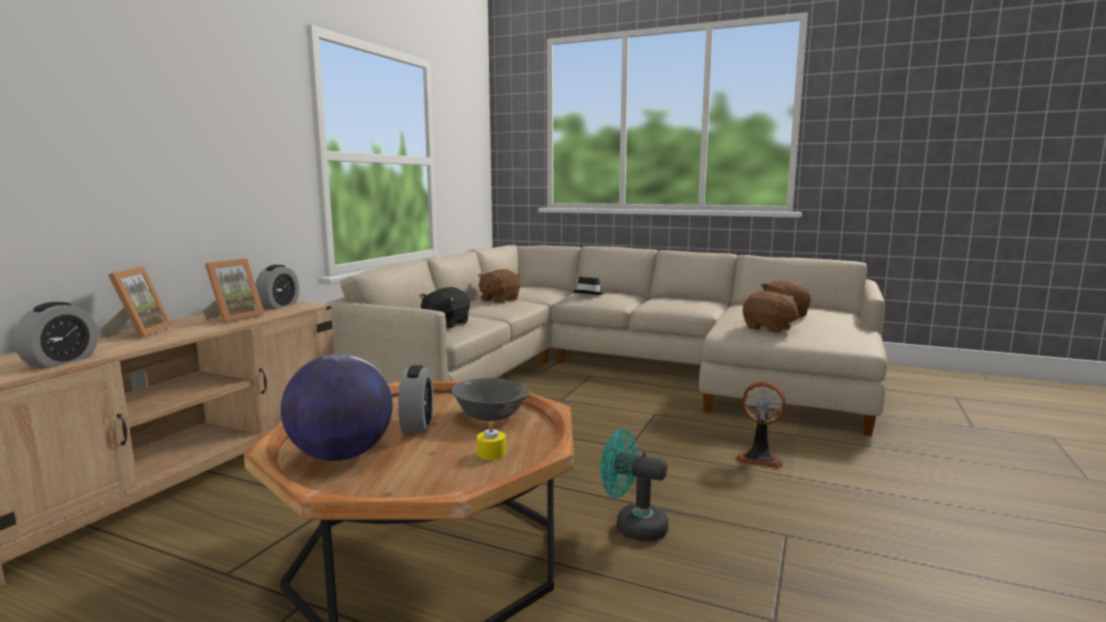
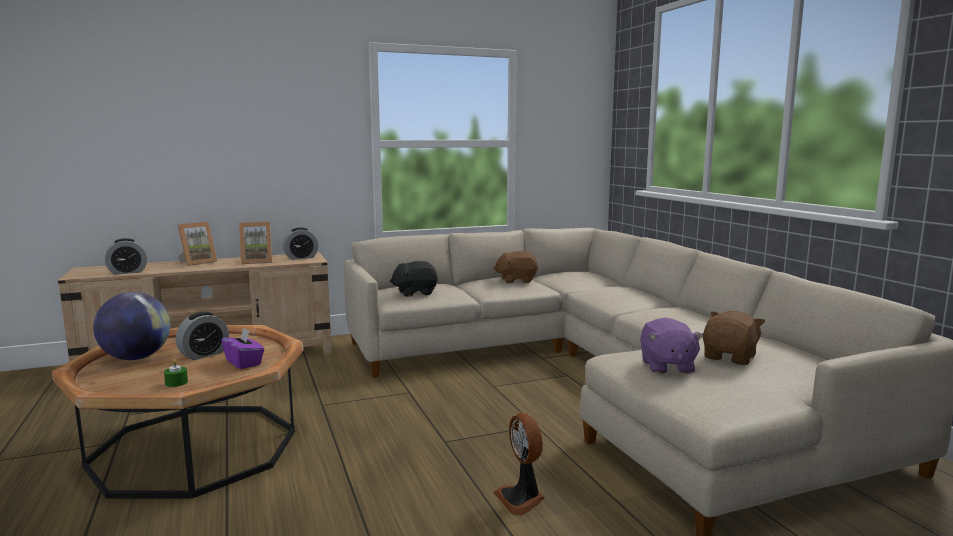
camera: 45 degrees right, 0 degrees up
grey bowl [451,378,530,421] -> purple tissue box [221,328,264,369]
yellow candle [477,421,506,460] -> green candle [164,359,188,387]
black hat [574,277,605,295] -> none
turquoise fan [601,429,668,541] -> none
brown plush toy [743,291,800,333] -> purple plush toy [640,318,704,374]

